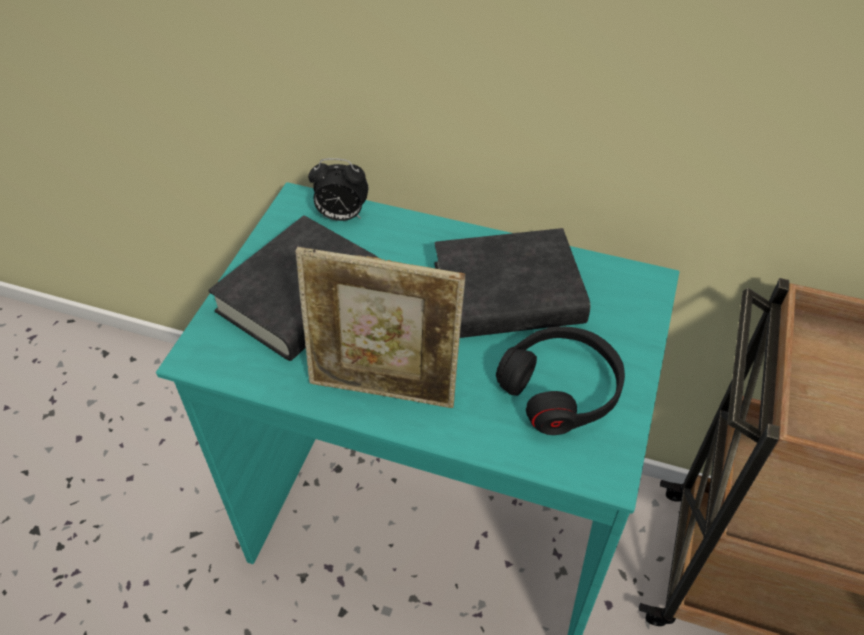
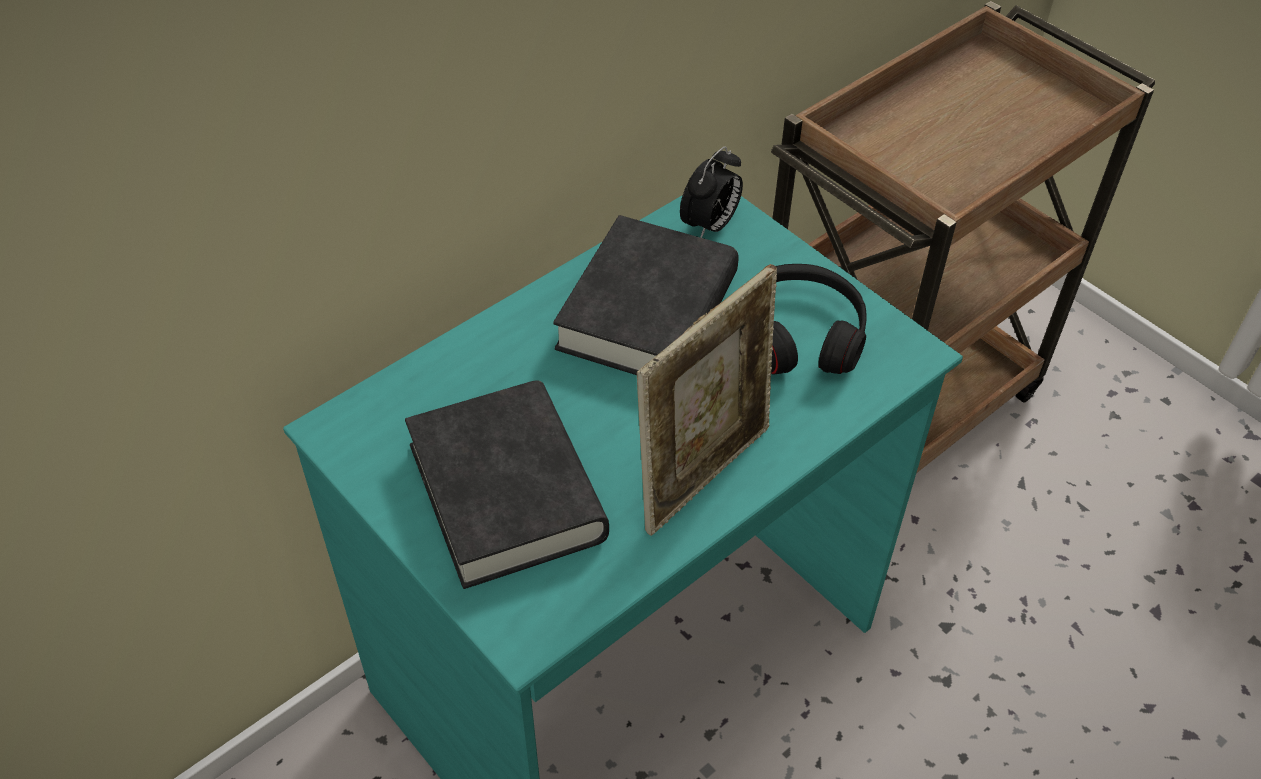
camera: 60 degrees left, 0 degrees up
alarm clock [308,158,368,221] -> alarm clock moved to [680,146,743,238]

